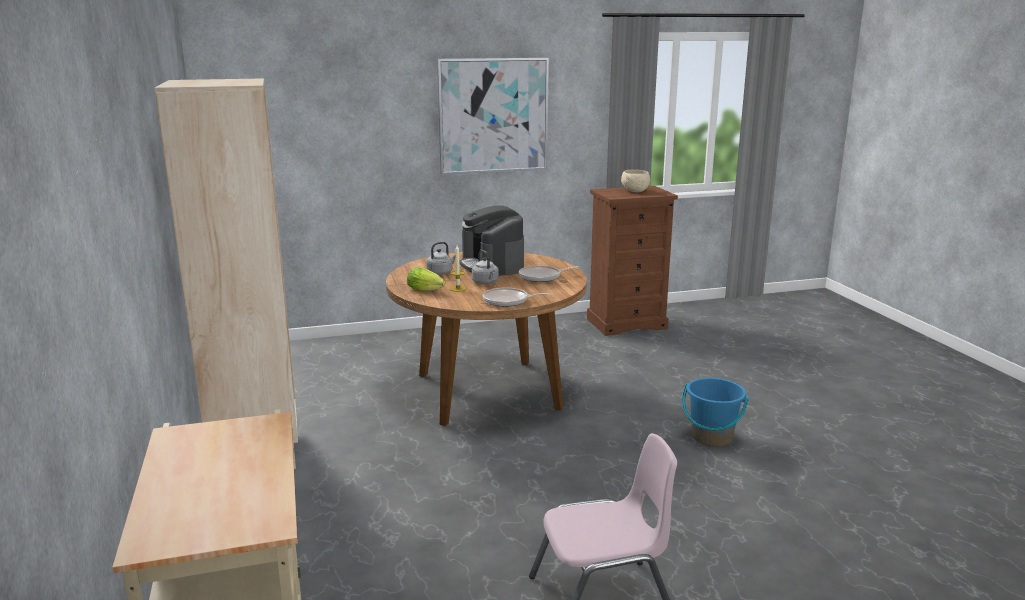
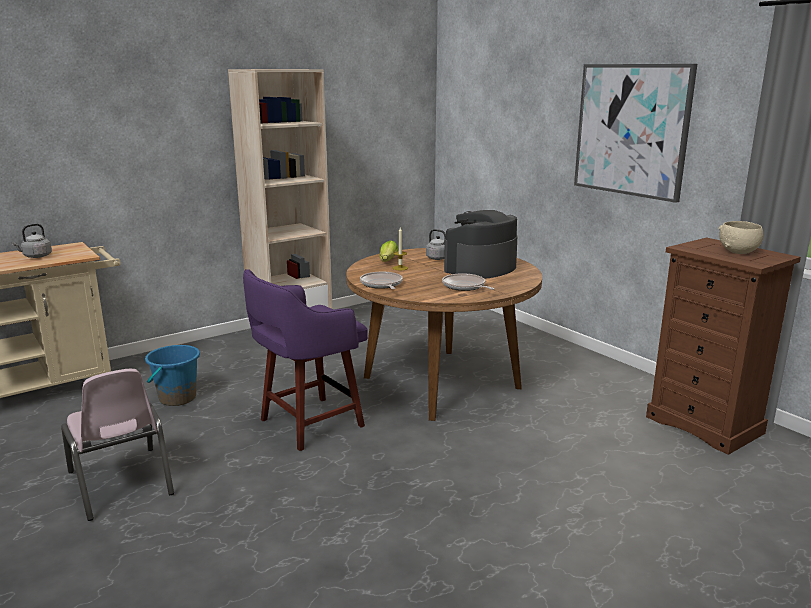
camera: 70 degrees right, 0 degrees up
grey kettle [472,249,499,284] -> grey kettle moved to [12,224,52,258]
blue bucket [682,378,749,447] -> blue bucket moved to [145,345,200,406]
none -> purple stool [243,269,368,451]

